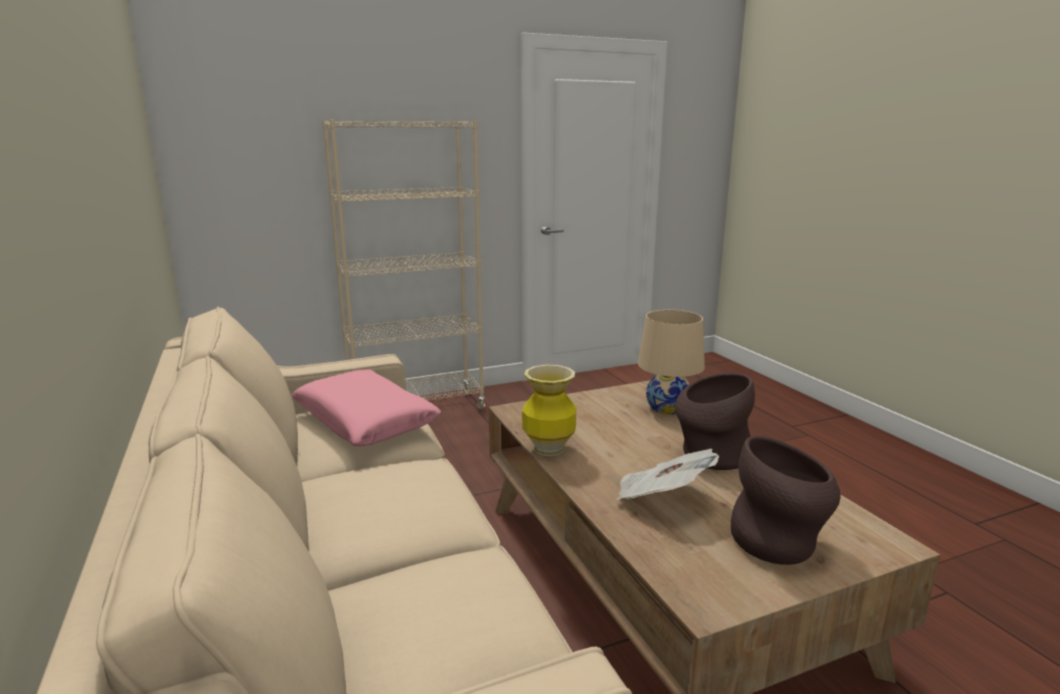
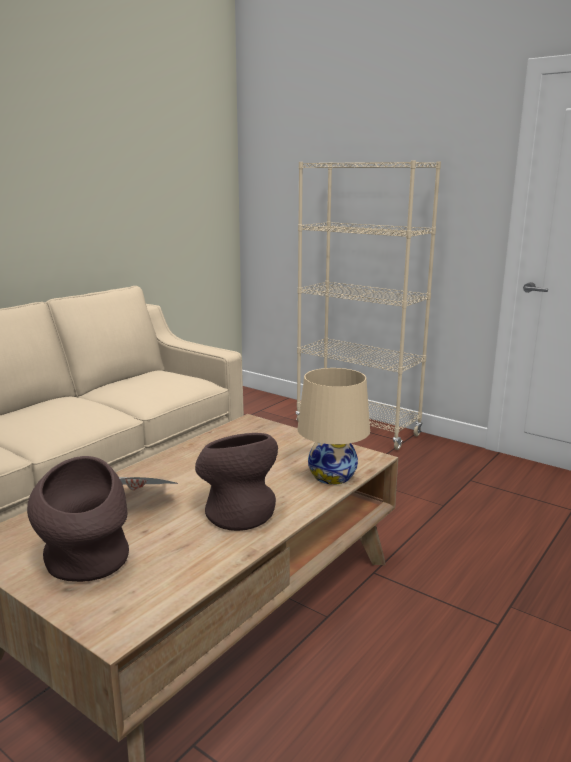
camera: 60 degrees right, 0 degrees up
pink pillow [291,369,441,446] -> none
vase [522,365,576,456] -> none

